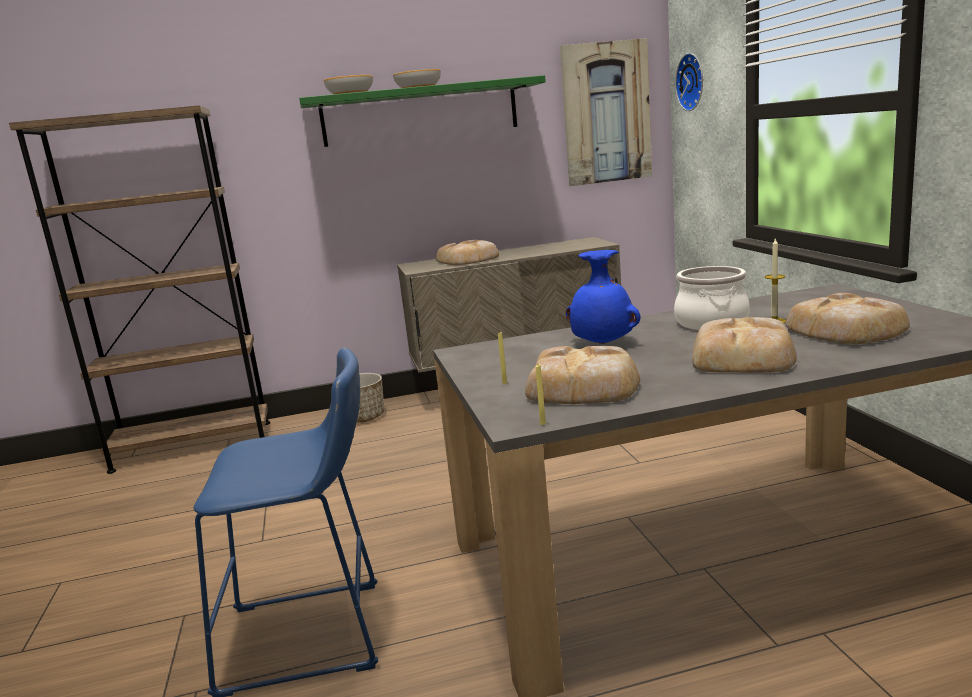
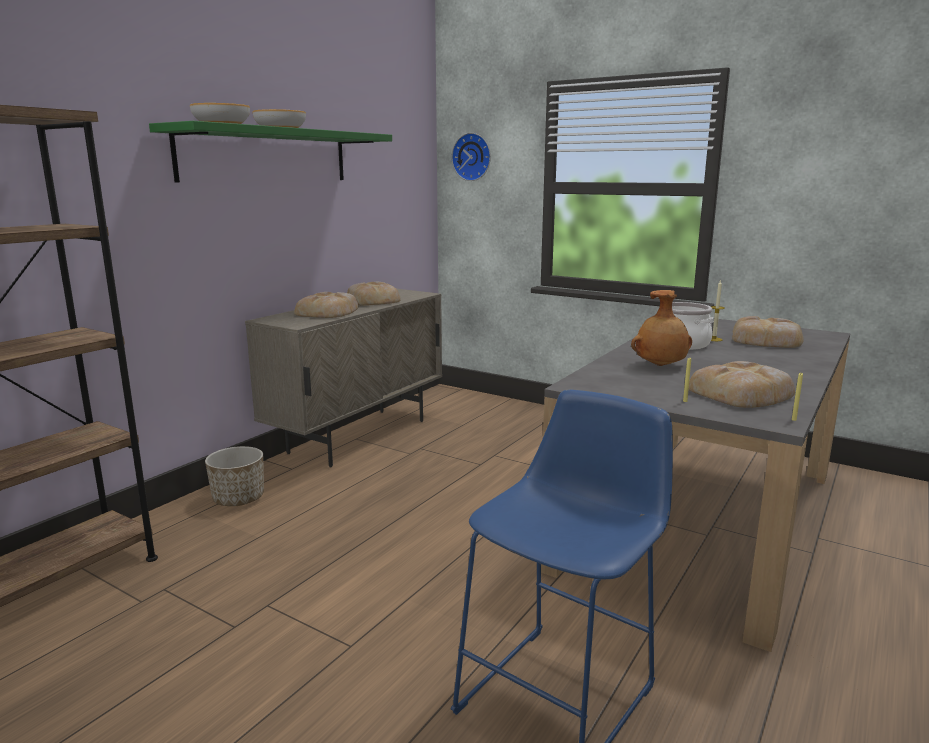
camera: 45 degrees left, 0 degrees up
picture [560,38,652,186] -> none
blue vase [566,250,640,344] -> brown vase [631,290,692,366]
bread [692,317,797,373] -> bread moved to [347,282,401,306]

